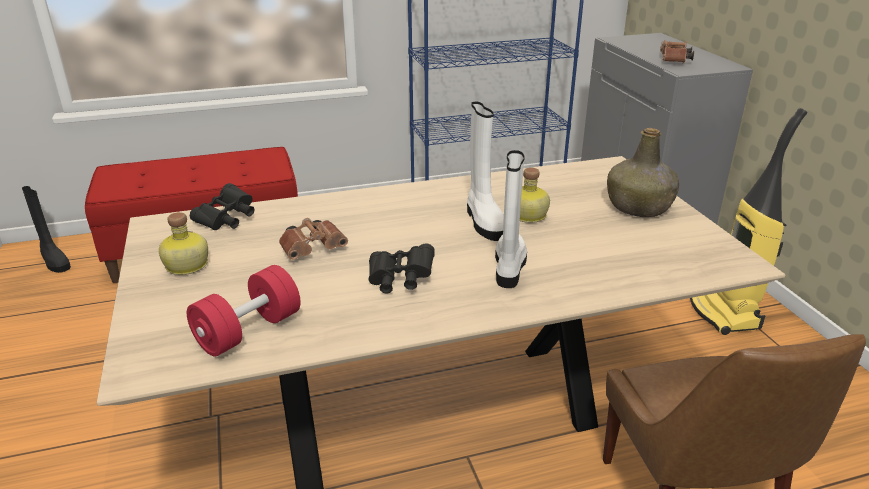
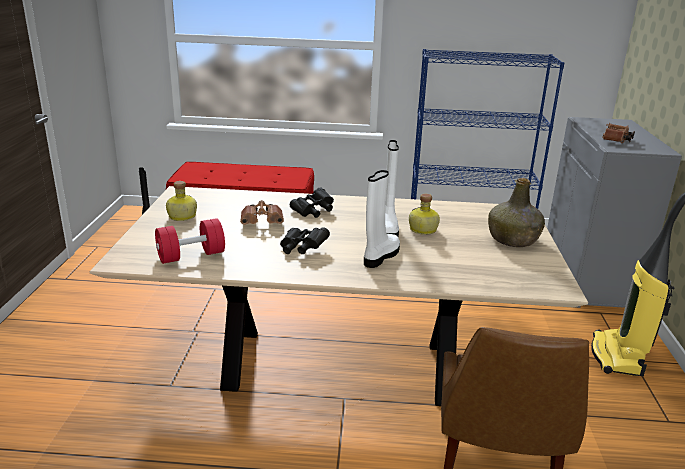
camera: 20 degrees right, 5 degrees down
black binoculars [190,183,255,230] -> black binoculars moved to [290,187,334,218]

